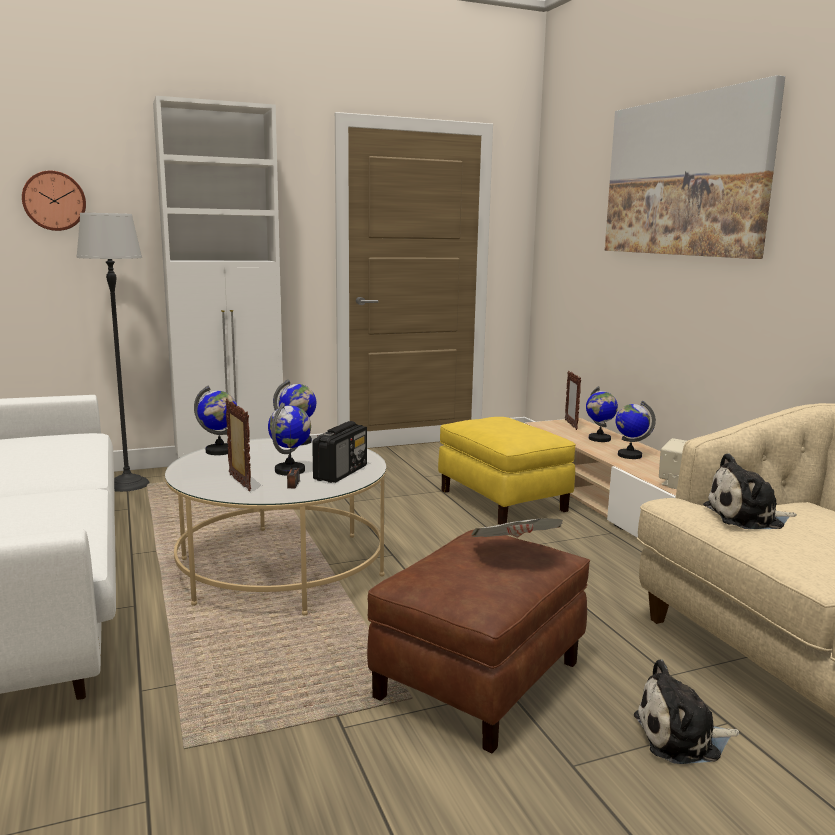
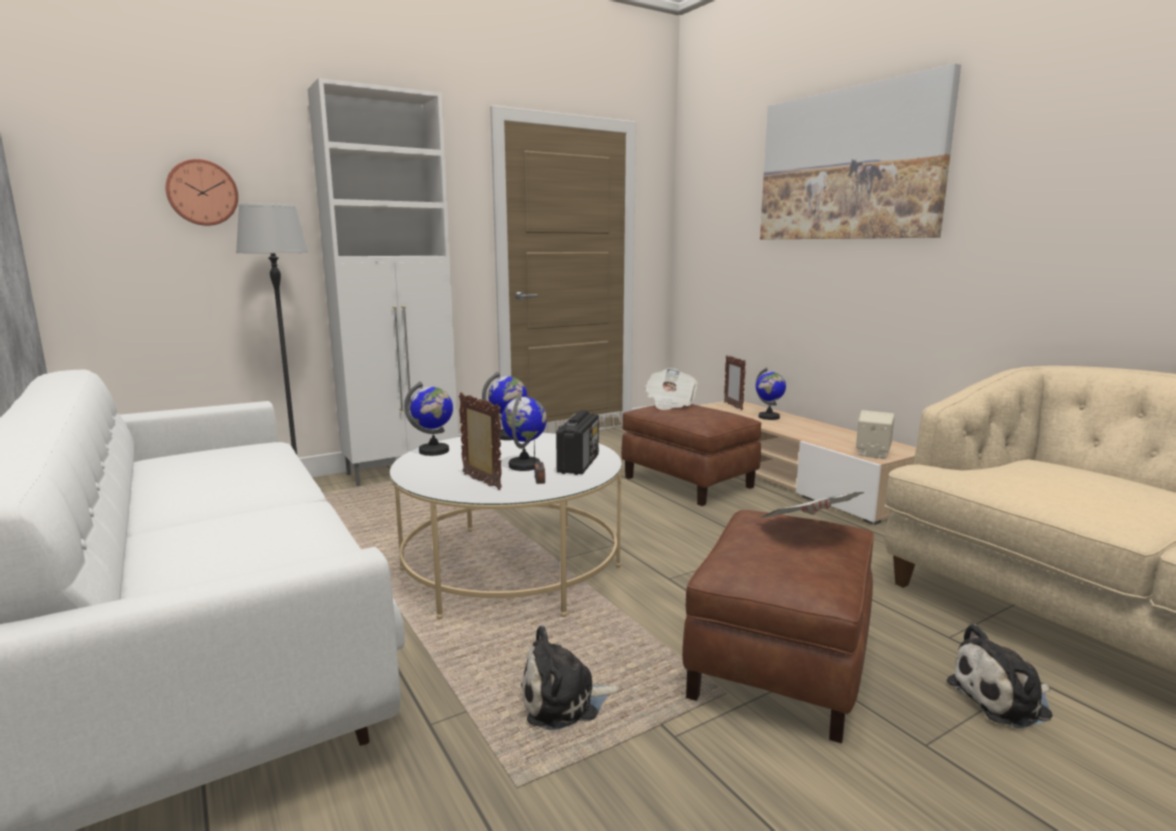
camera: 10 degrees left, 0 degrees up
yellow ottoman [438,417,576,525] -> brown ottoman [621,404,762,506]
globe [616,401,656,459] -> none
plush toy [703,453,797,529] -> plush toy moved to [521,625,619,730]
none -> newspaper [645,368,698,410]

